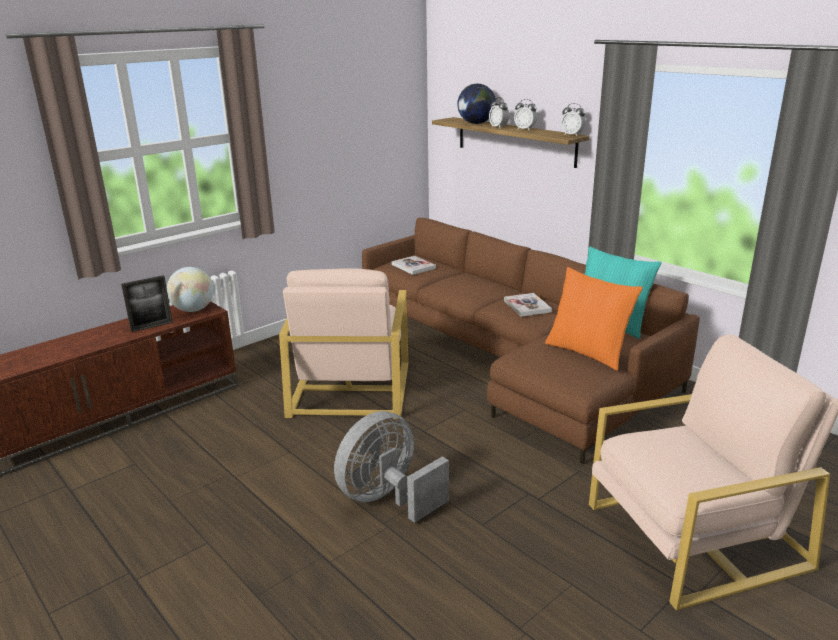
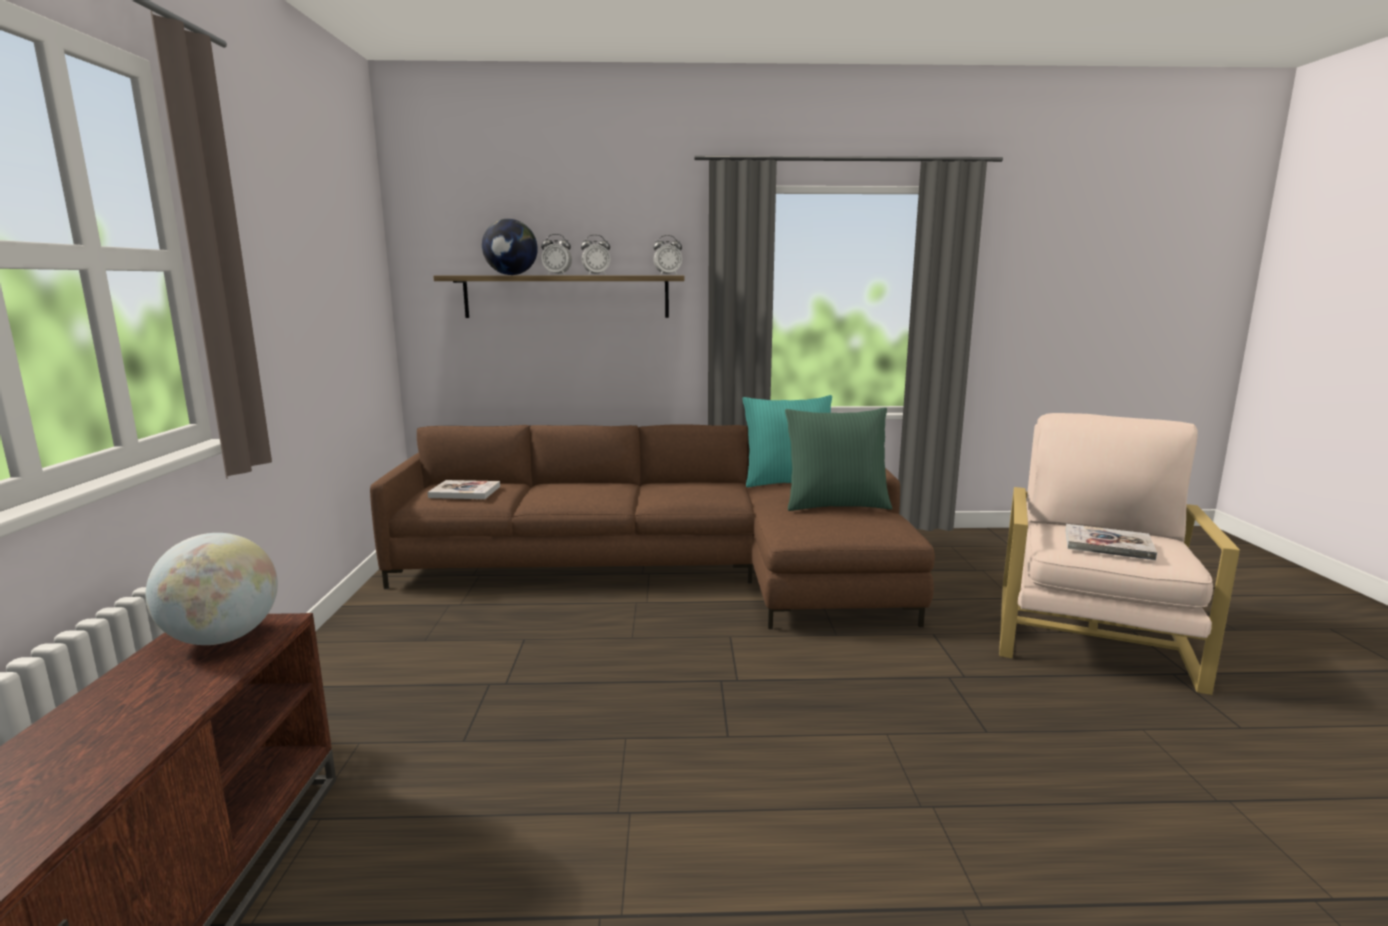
camera: 50 degrees left, 10 degrees down
picture frame [121,275,173,332] -> none
beige armchair [279,268,408,419] -> none
grey fan [334,411,449,523] -> none
book [504,293,552,317] -> book moved to [1066,524,1157,560]
orange pillow [545,267,643,371] -> green pillow [785,407,892,511]

